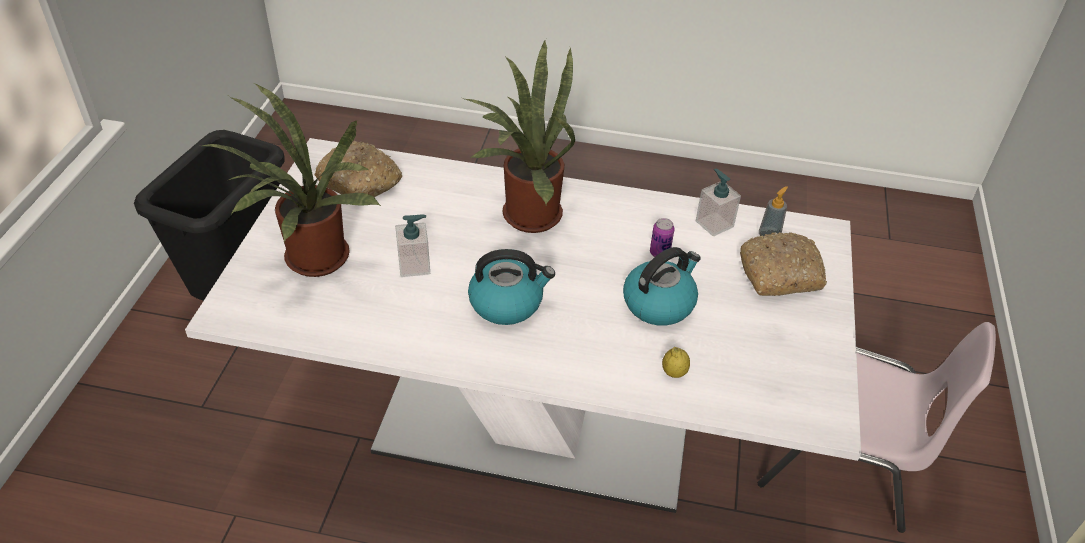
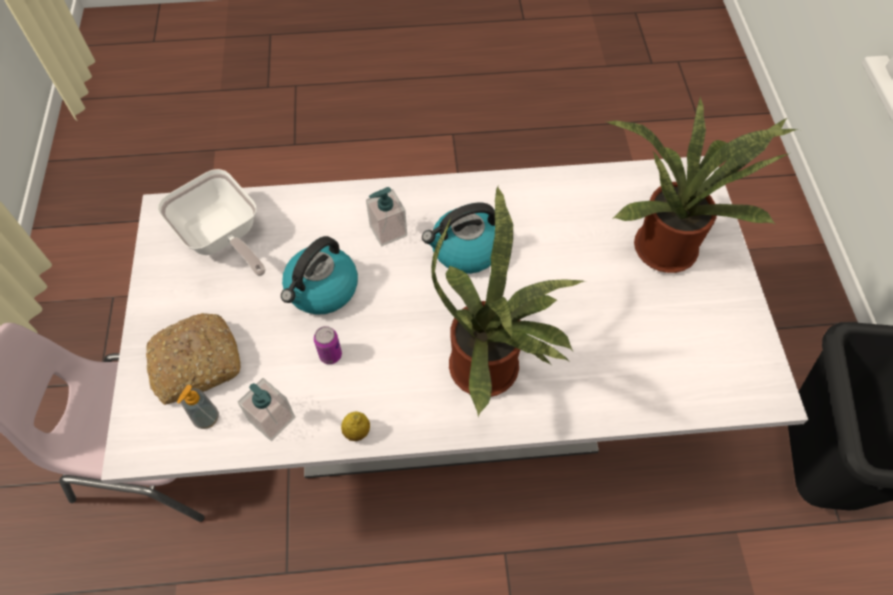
camera: 165 degrees right, 15 degrees up
bread [314,141,403,197] -> none
soap dispenser [395,215,430,277] -> soap dispenser moved to [366,187,407,246]
lemon [662,347,690,378] -> lemon moved to [341,411,370,441]
none -> frying pan [157,169,266,276]

